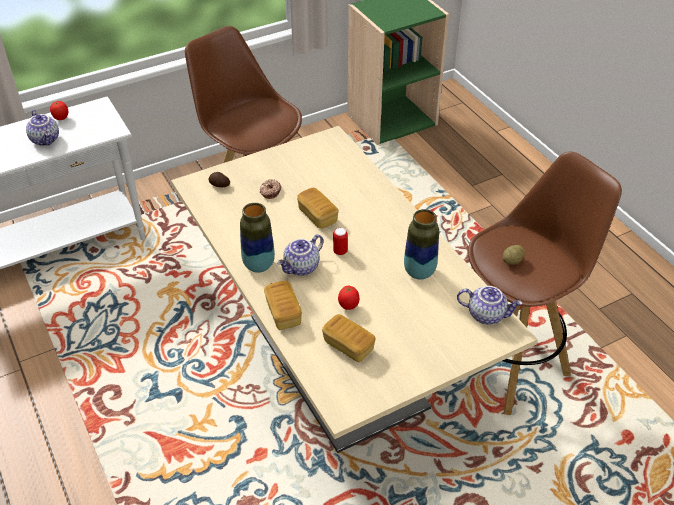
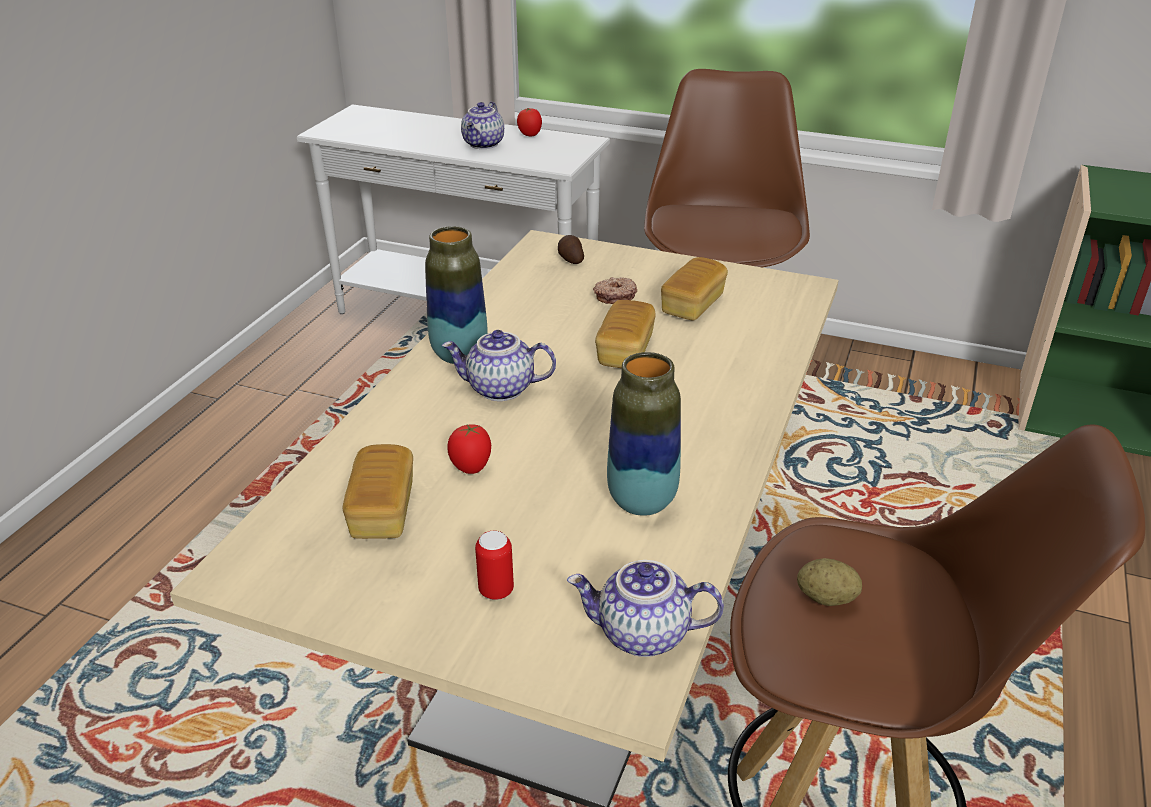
camera: 50 degrees right, 10 degrees down
bread [264,281,302,330] -> bread moved to [661,257,728,320]
can [333,228,348,255] -> can moved to [475,531,514,600]
teapot [457,286,523,324] -> teapot turned 120 degrees clockwise [567,560,724,657]

